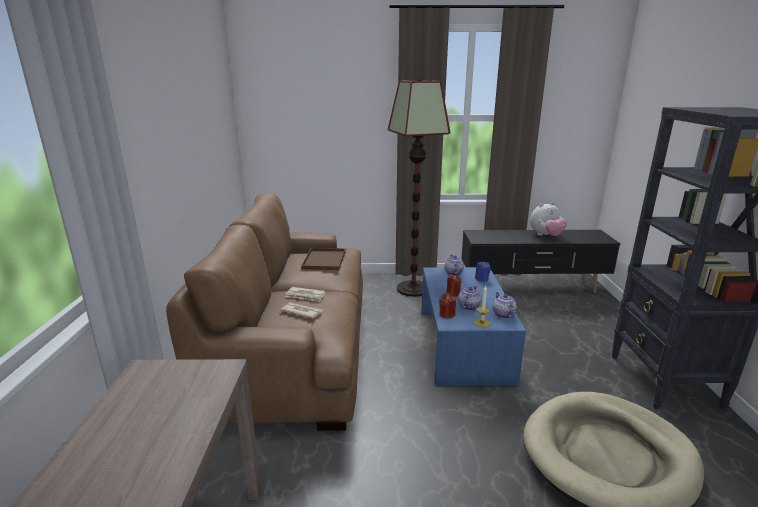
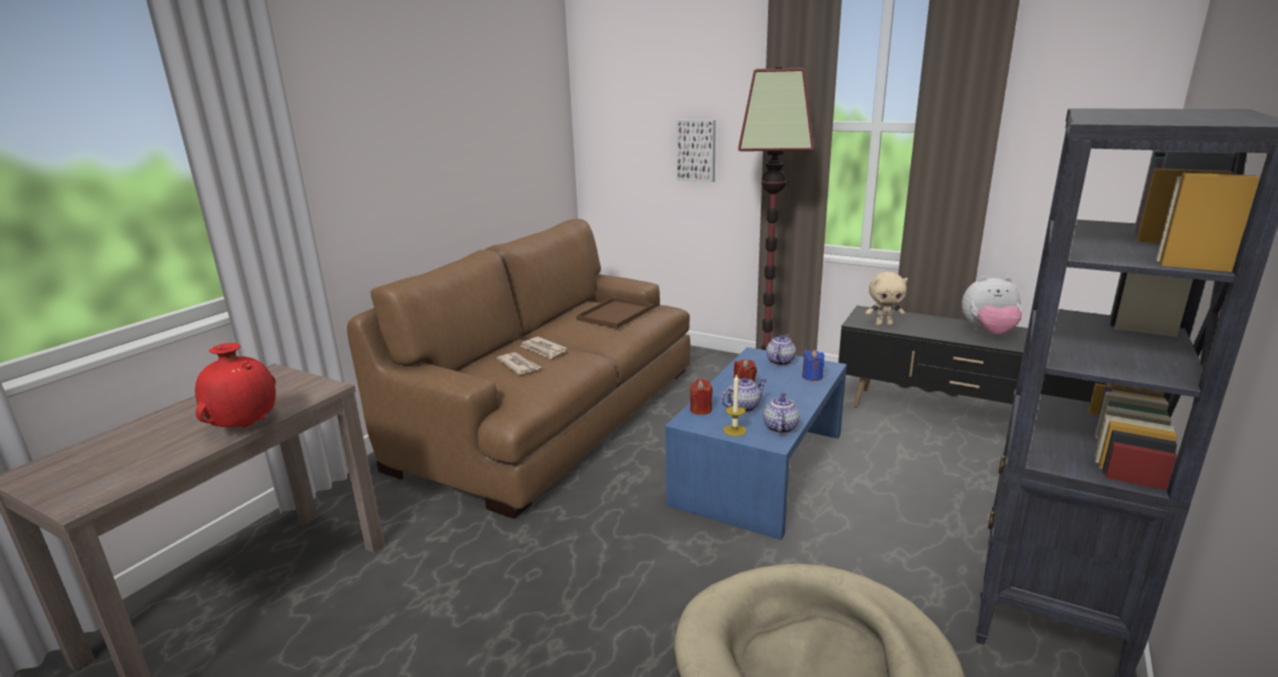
camera: 30 degrees right, 0 degrees up
none -> red vase [195,343,276,427]
none -> picture [677,119,716,182]
none -> beige plush toy [865,272,908,326]

